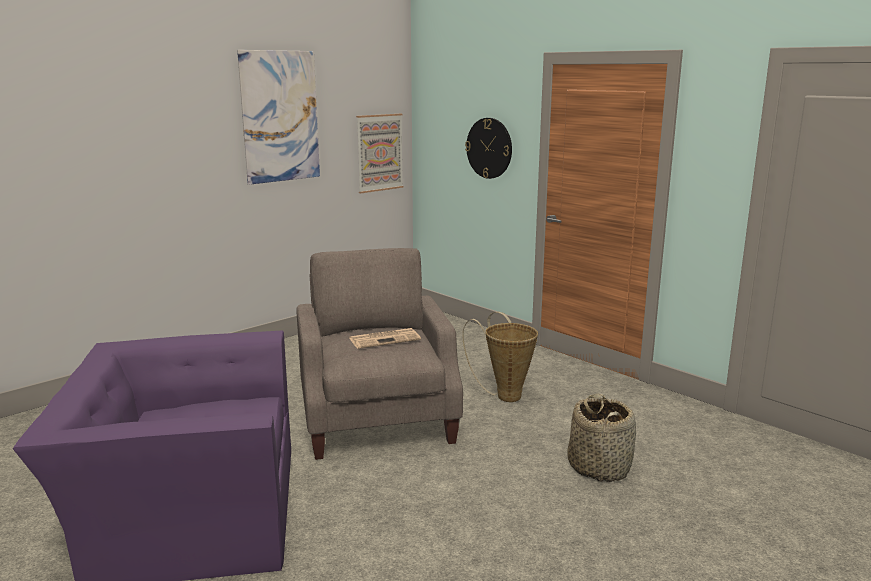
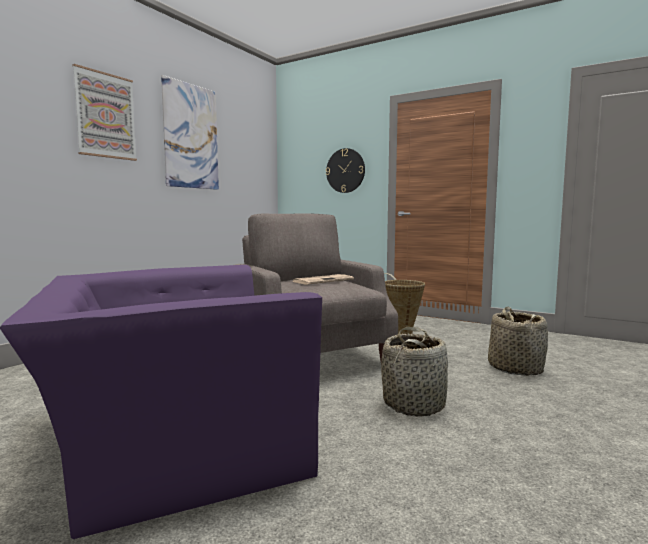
camera: 15 degrees left, 10 degrees down
picture [356,114,403,193] -> picture moved to [72,64,137,161]
none -> basket [381,327,448,417]

